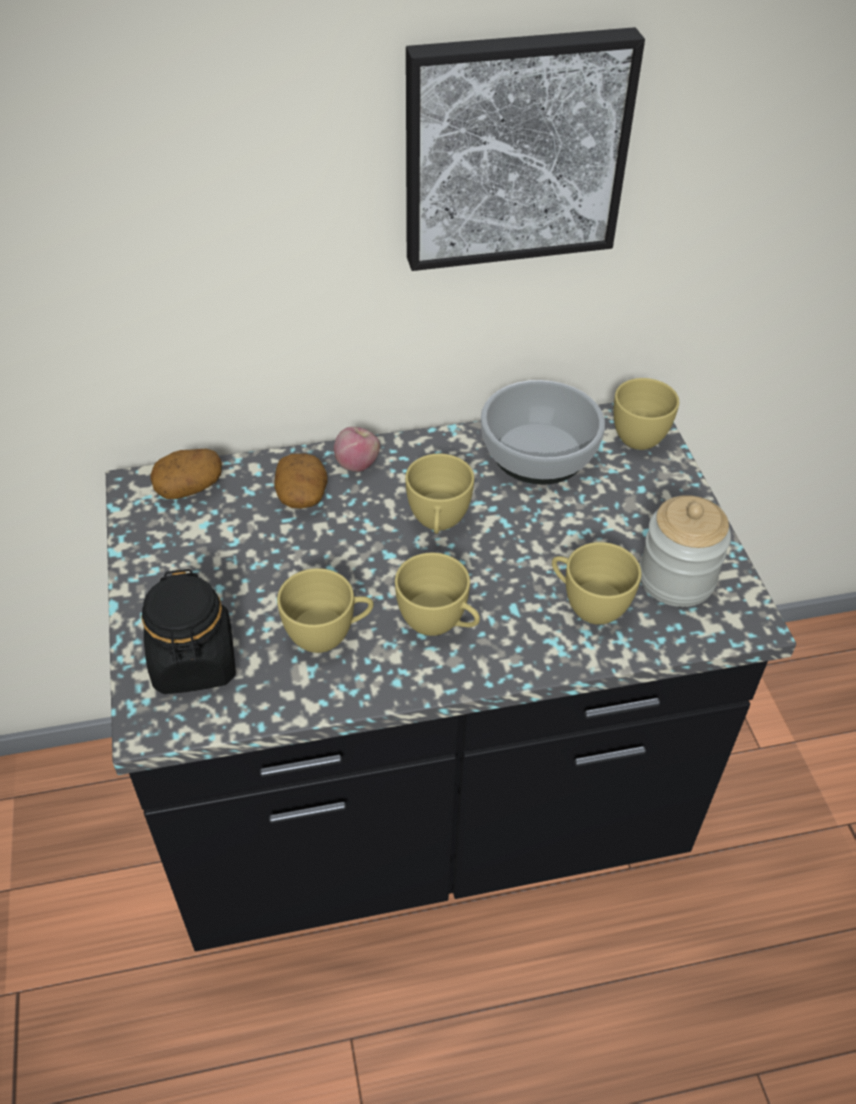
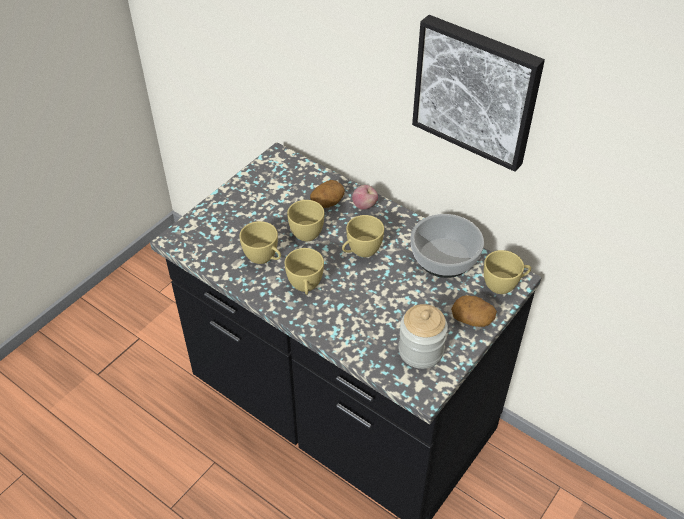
camera: 50 degrees right, 0 degrees up
black jar [141,569,236,694] -> none
potato [150,449,222,499] -> potato moved to [451,295,497,327]
yellow cup [552,542,641,625] -> yellow cup moved to [287,199,324,241]

